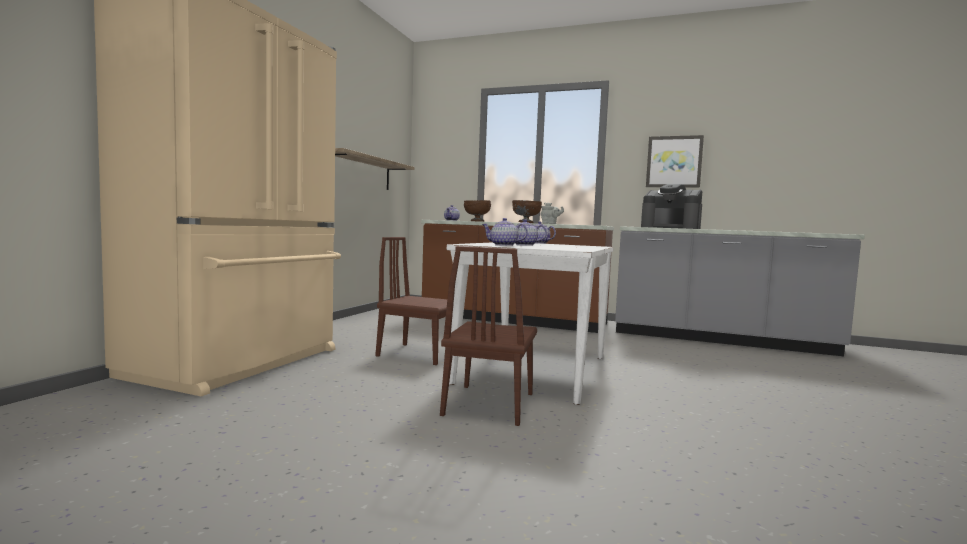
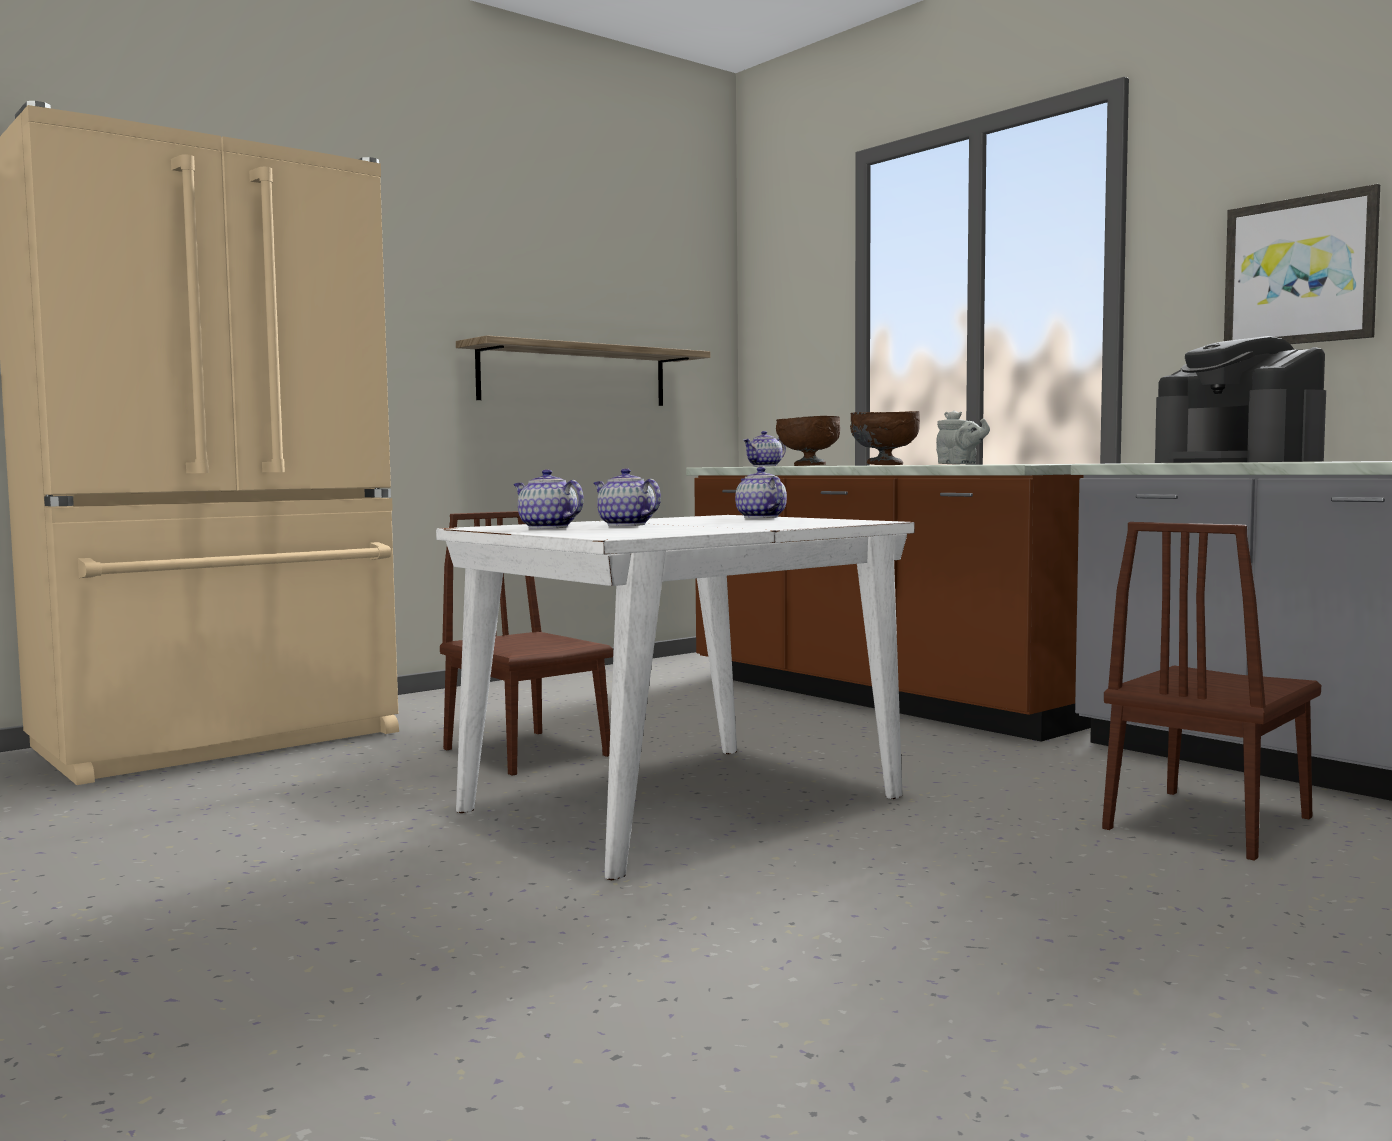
camera: 30 degrees right, 0 degrees up
brown chair [440,246,537,426] -> brown chair moved to [1102,522,1321,861]

